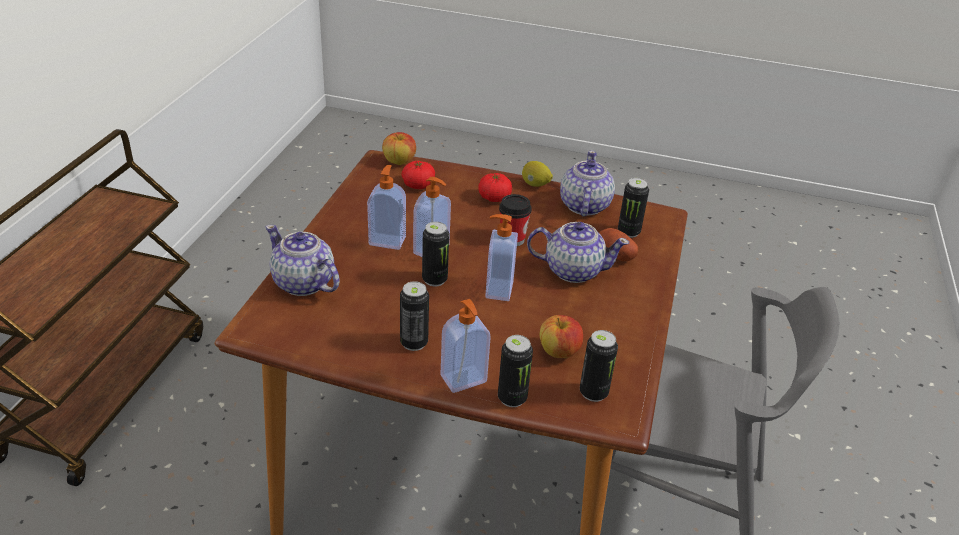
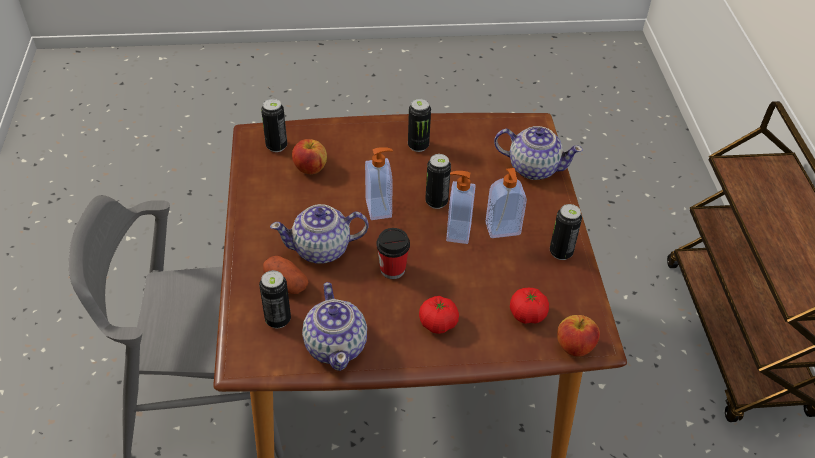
camera: 160 degrees right, 10 degrees up
soap dispenser [440,299,491,393] -> none
can [498,335,533,407] -> can moved to [550,204,582,260]
lemon [522,161,553,187] -> none

